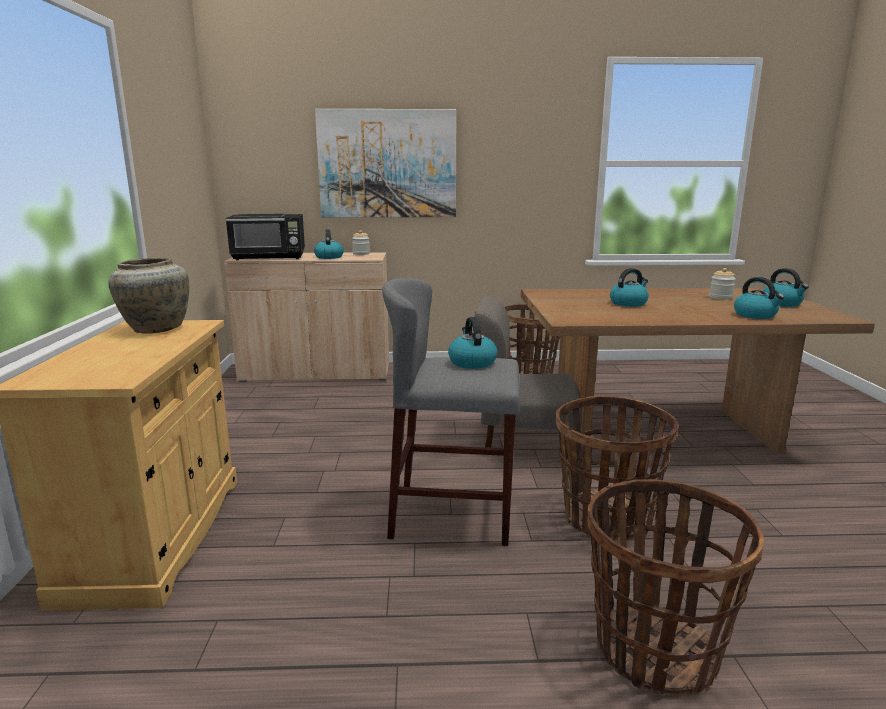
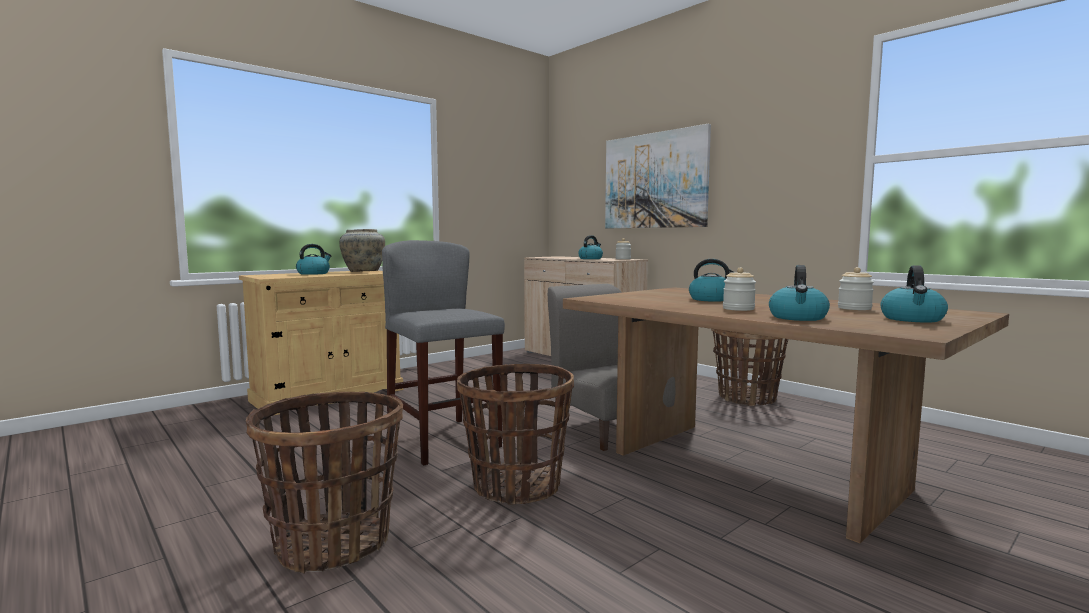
camera: 50 degrees right, 10 degrees down
black microwave [226,214,305,260] -> none
kettle [448,317,497,369] -> kettle moved to [296,244,332,275]
none -> jar [723,268,756,311]

